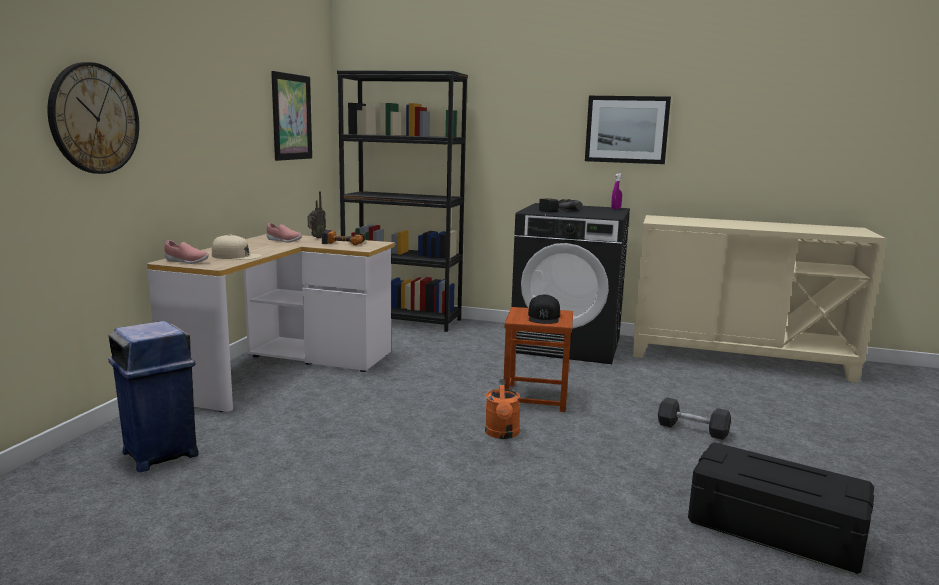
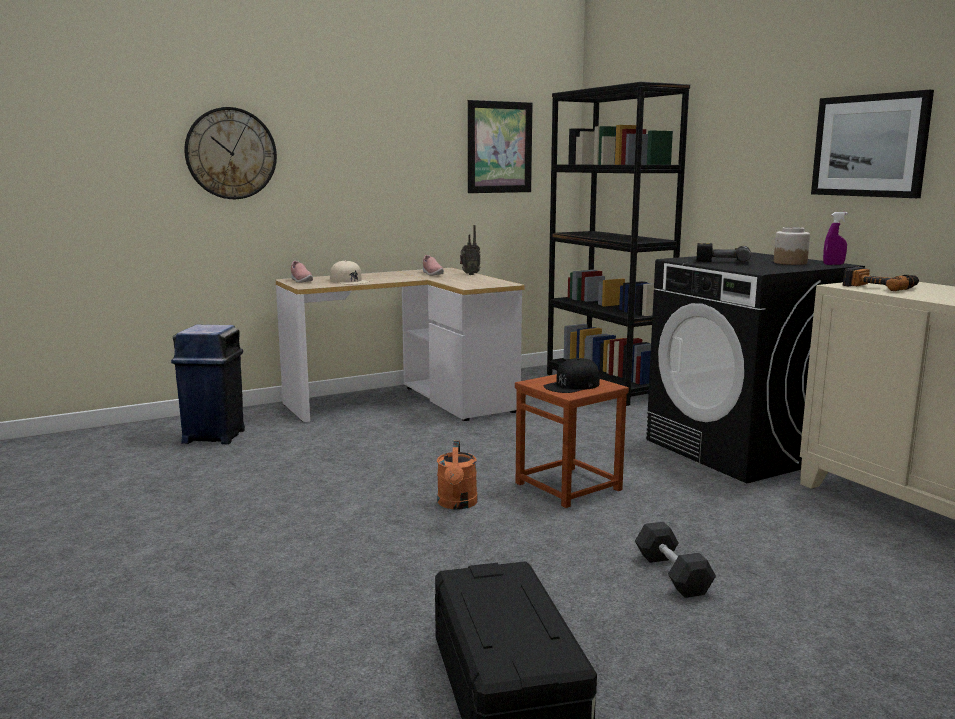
camera: 45 degrees right, 0 degrees up
power drill [322,230,366,245] -> power drill moved to [843,267,919,291]
orange watering can [485,379,520,439] -> orange watering can turned 45 degrees counterclockwise [437,441,477,510]
none -> jar [774,227,810,265]

